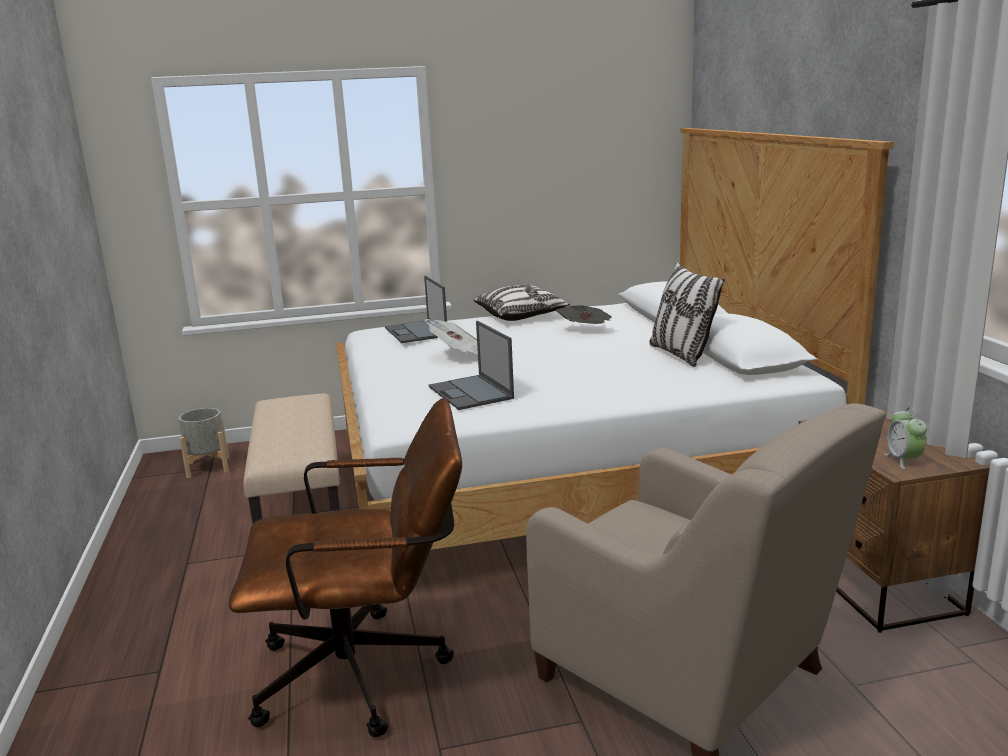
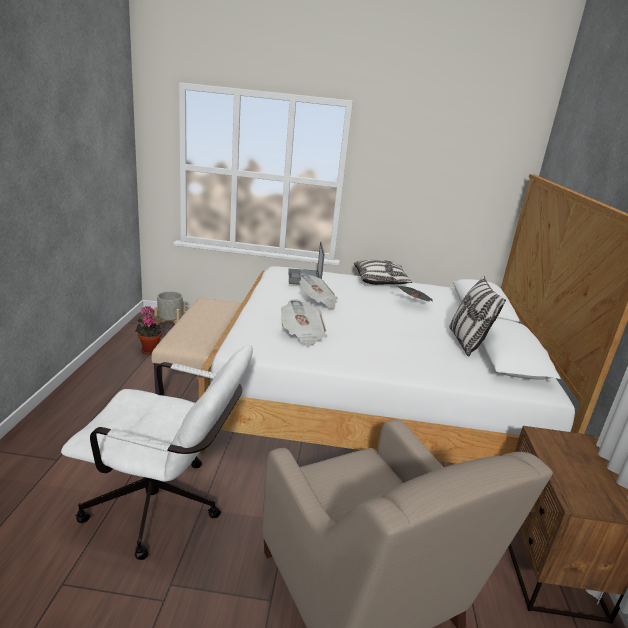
camera: 15 degrees right, 5 degrees up
brown office chair [229,398,462,737] -> white office chair [61,345,253,560]
laptop [429,321,514,410] -> newspaper [281,299,327,347]
alarm clock [885,407,927,469] -> none
none -> potted plant [135,306,162,355]

